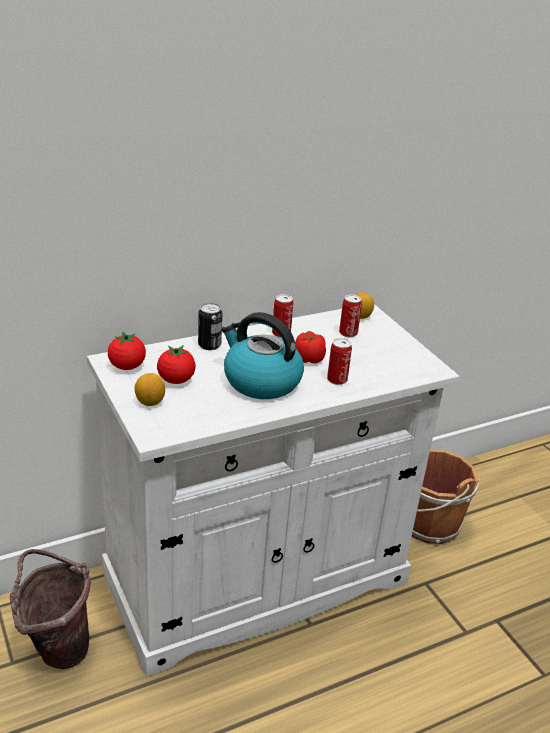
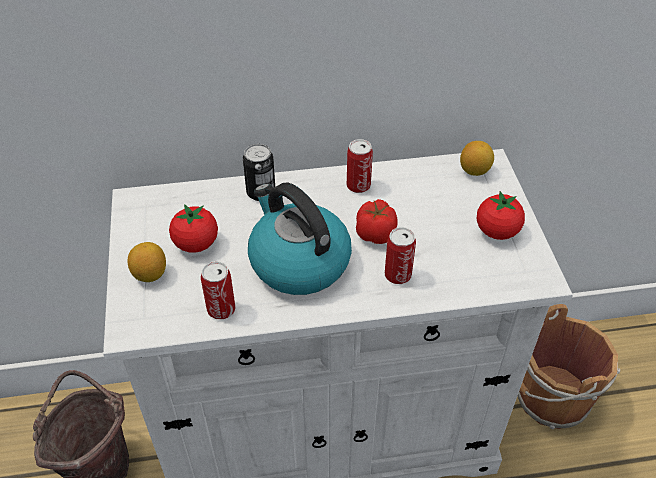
camera: 20 degrees right, 15 degrees up
tomato [108,331,146,370] -> tomato moved to [477,191,525,240]
can [339,294,362,338] -> can moved to [201,261,235,319]

